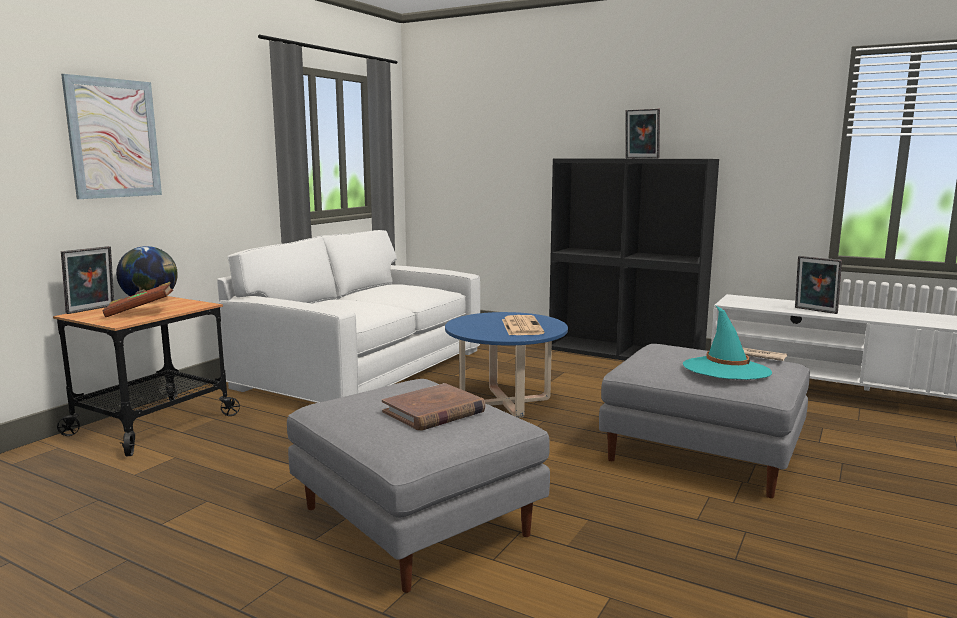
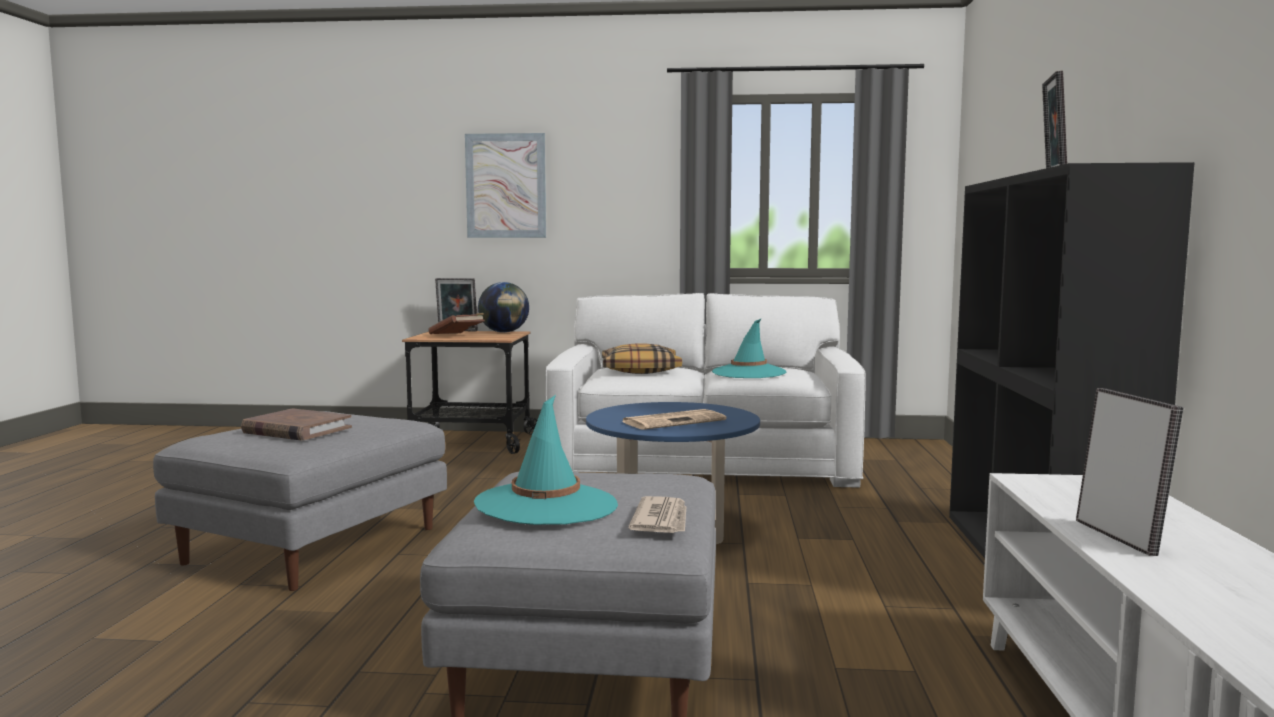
camera: 65 degrees right, 5 degrees down
picture frame [795,256,842,314] -> picture frame turned 150 degrees clockwise [1076,388,1183,556]
none -> pillow [602,343,682,374]
none -> turquoise hat [712,318,786,378]

